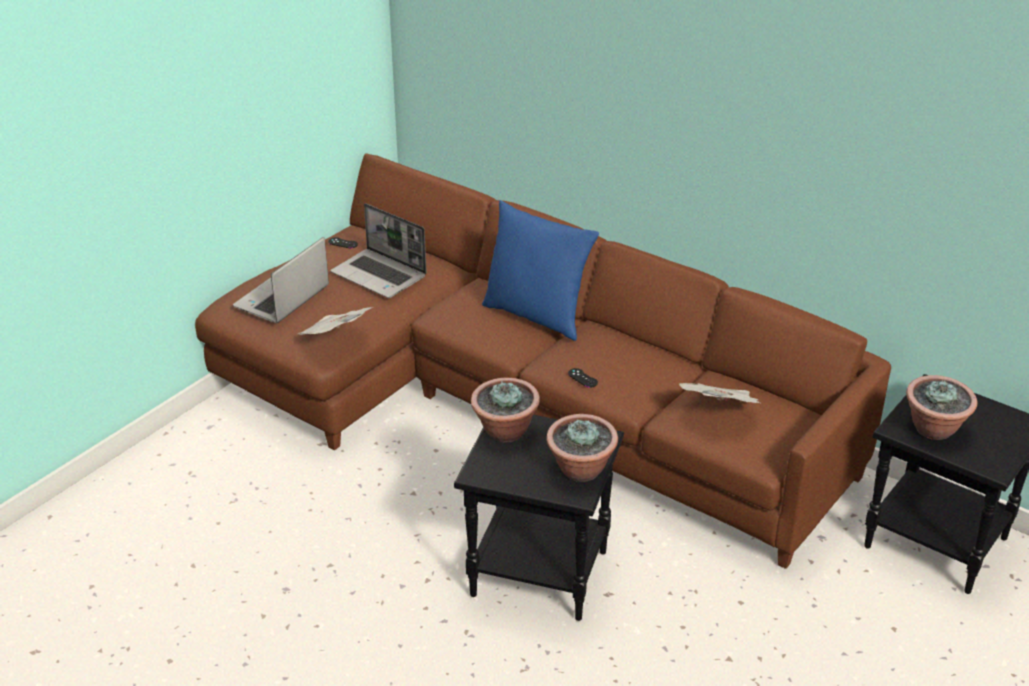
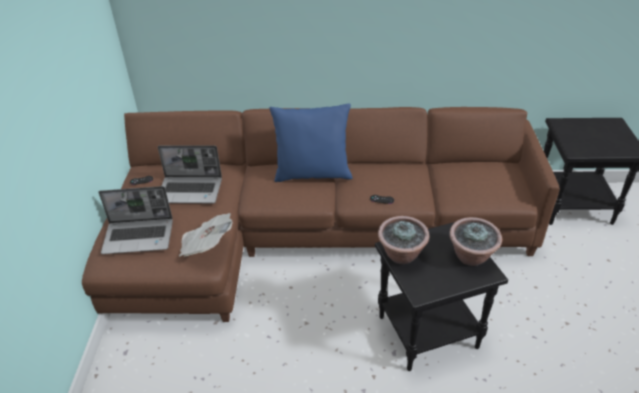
camera: 35 degrees left, 5 degrees up
laptop [233,237,329,323] -> laptop turned 90 degrees counterclockwise [99,186,173,254]
newspaper [679,383,760,403] -> none
potted plant [906,375,978,440] -> none

